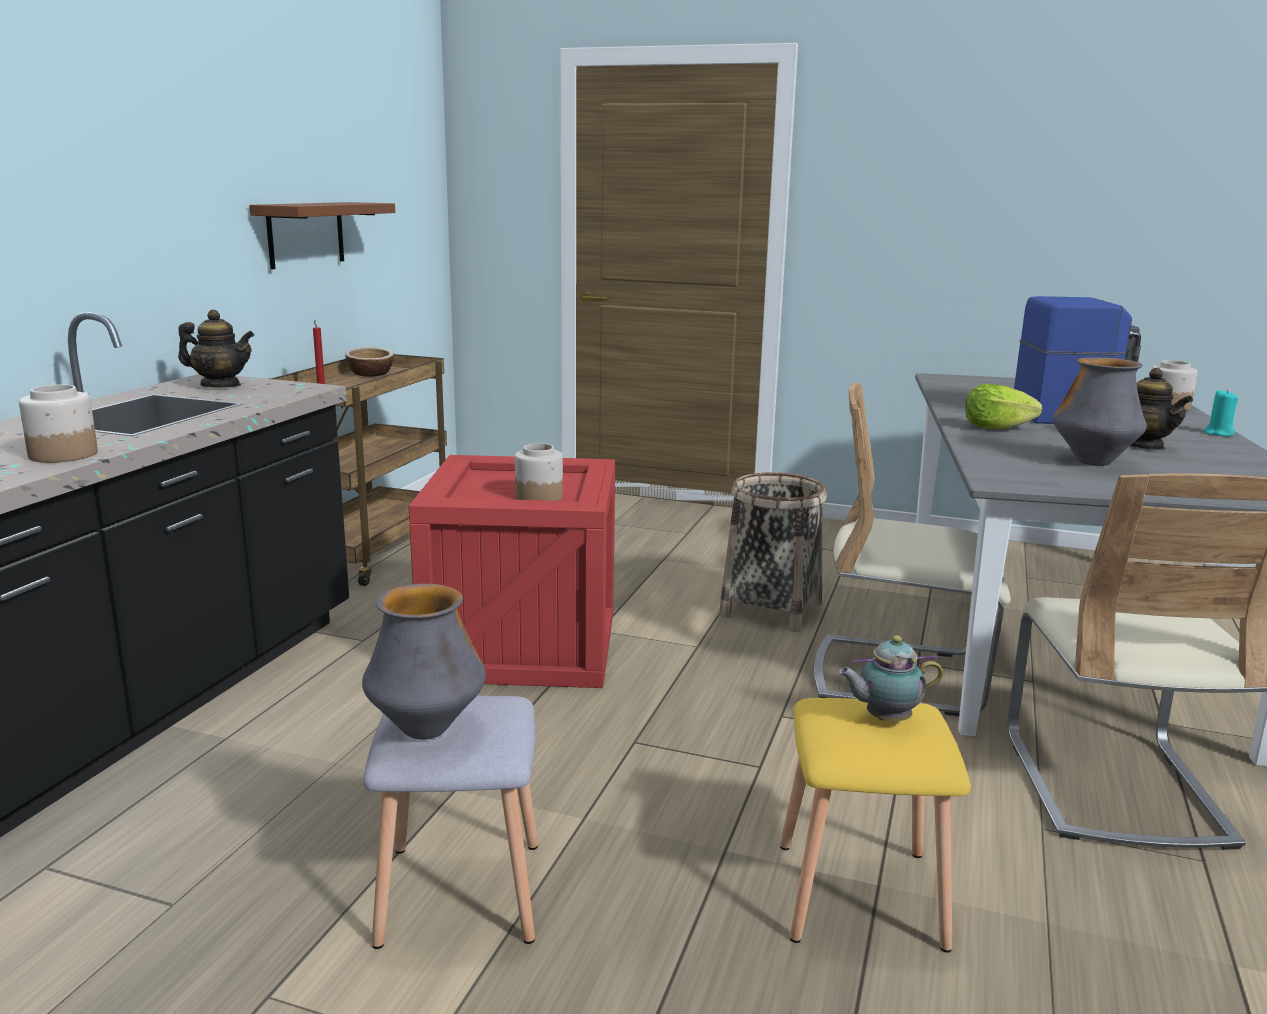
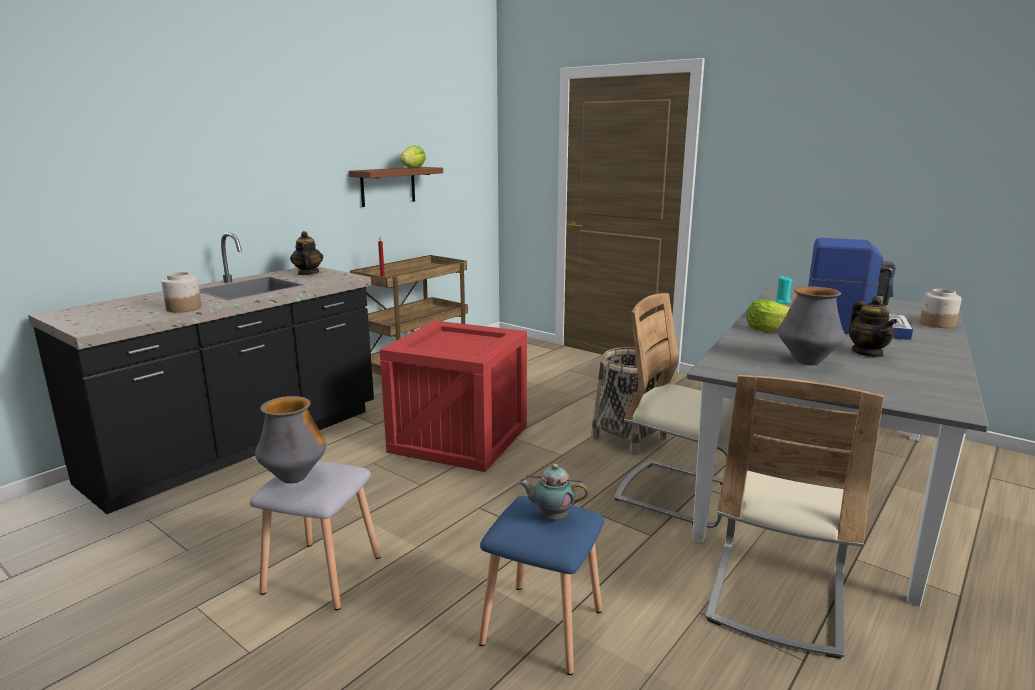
camera: 20 degrees right, 0 degrees up
teapot [178,310,254,387] -> teapot turned 135 degrees counterclockwise [290,231,323,275]
bowl [345,348,394,377] -> none
jar [515,443,563,501] -> none
yellow stool [780,698,971,953] -> blue stool [478,496,604,675]
turquoise candle [1204,389,1238,436] -> turquoise candle moved to [773,275,793,304]
none -> lettuce [400,146,426,168]

